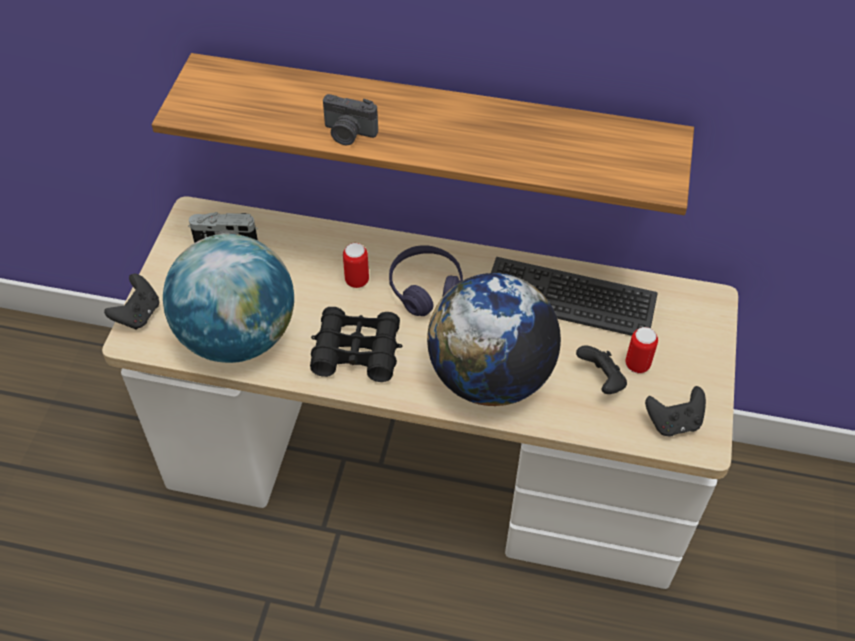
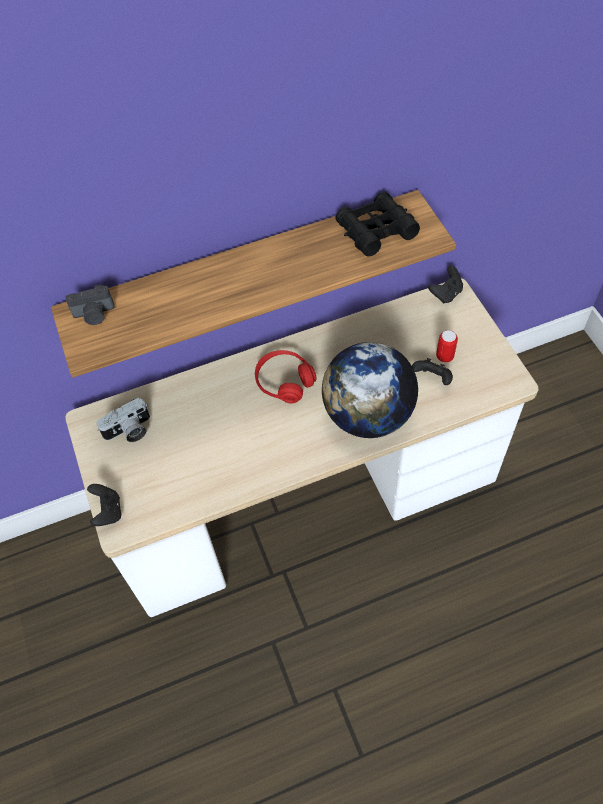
camera: 30 degrees left, 5 degrees up
globe [163,234,294,363] -> none
black binoculars [310,307,402,382] -> black binoculars moved to [335,192,420,256]
camera [323,94,378,145] -> camera moved to [66,285,115,325]
can [343,243,369,288] -> none
purple headphones [389,245,463,316] -> red headphones [255,350,317,404]
keyboard [491,257,658,336] -> none
black game controller [645,386,706,436] -> black game controller moved to [428,266,463,303]

